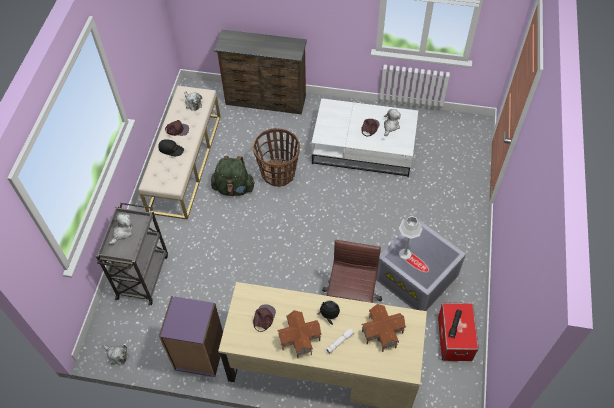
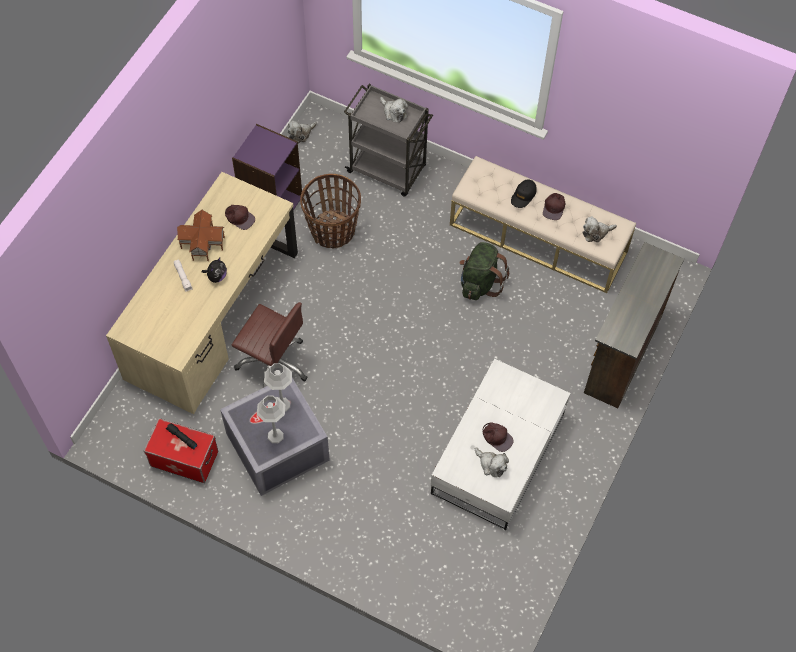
camera: 105 degrees right, 5 degrees up
basket [253,128,300,187] -> basket moved to [300,174,361,249]
toy house [361,304,406,352] -> none
none -> grey table lamp [257,395,285,443]

